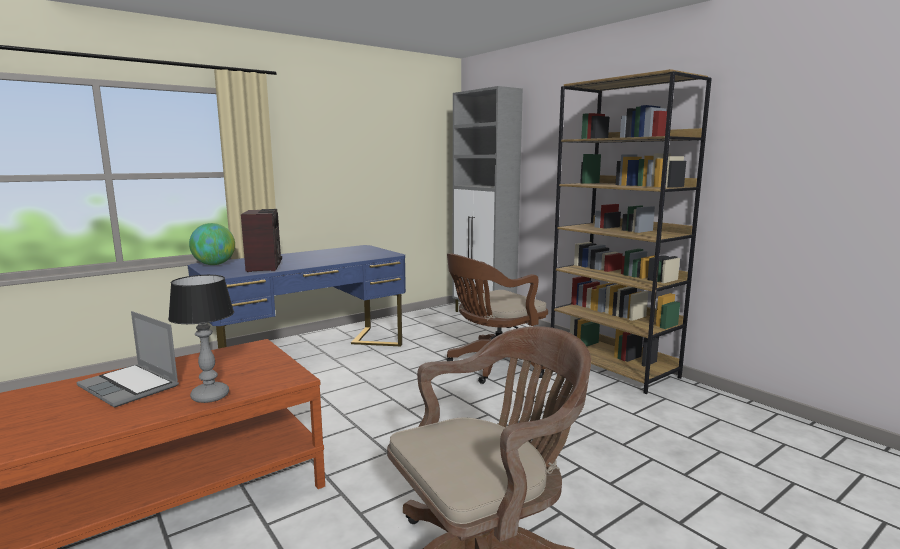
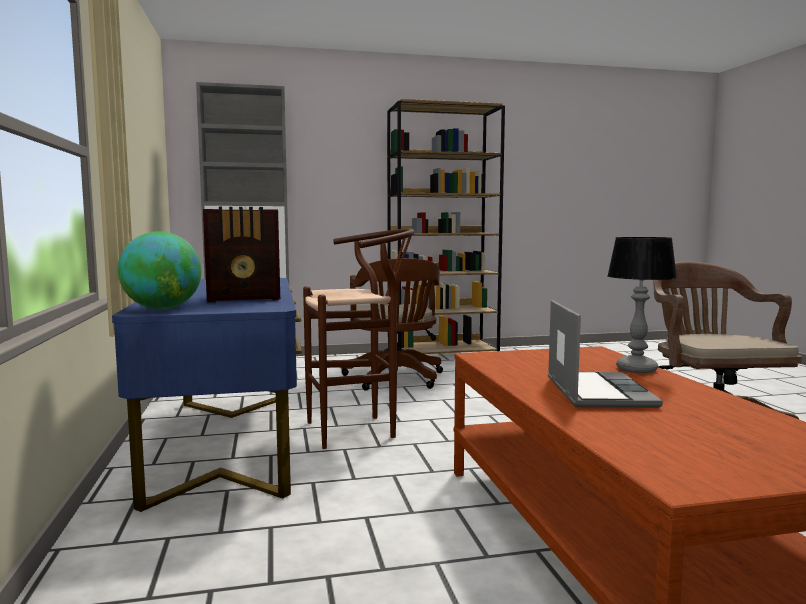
camera: 65 degrees left, 5 degrees down
laptop [77,311,179,408] -> laptop turned 60 degrees counterclockwise [548,300,663,408]
radio [241,209,282,272] -> radio turned 150 degrees clockwise [203,207,280,302]
none -> brown stool [303,229,415,449]

